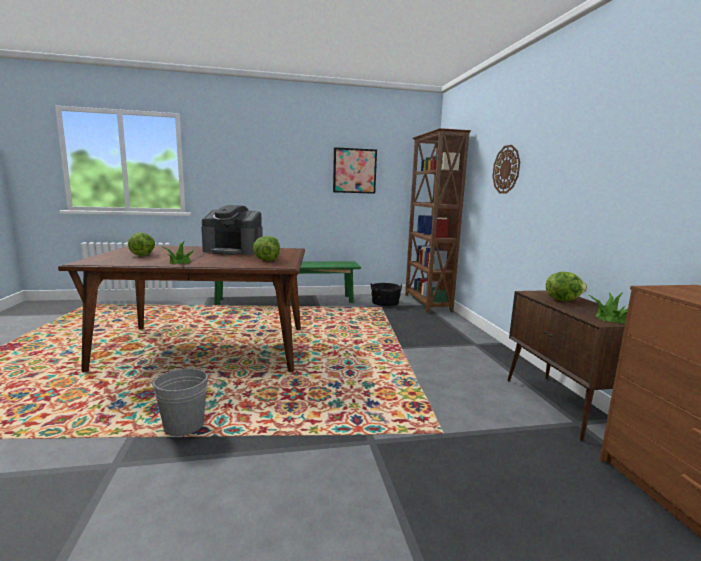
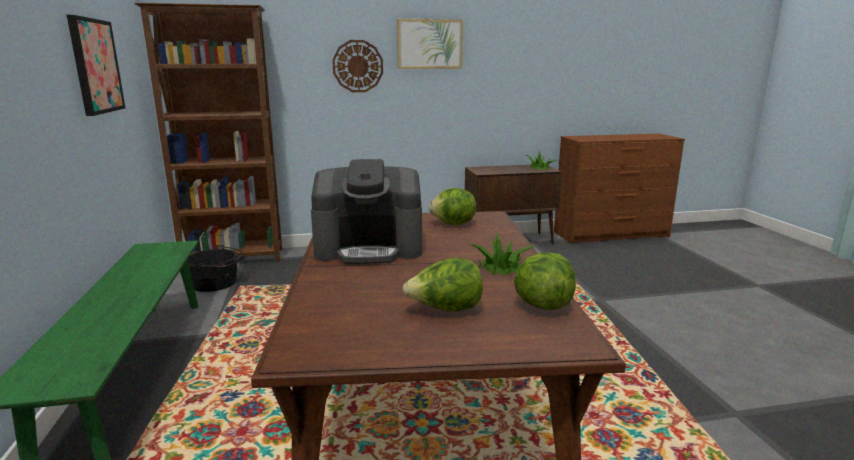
camera: 90 degrees left, 5 degrees up
grey bucket [149,368,212,436] -> none
coffee machine [201,205,263,255] -> coffee machine turned 75 degrees clockwise [311,159,422,264]
lettuce [546,272,587,301] -> lettuce moved to [514,252,576,310]
none -> picture [397,19,463,69]

